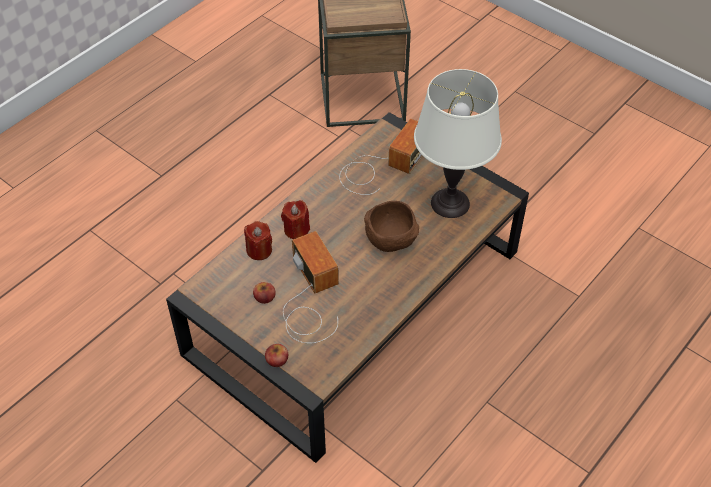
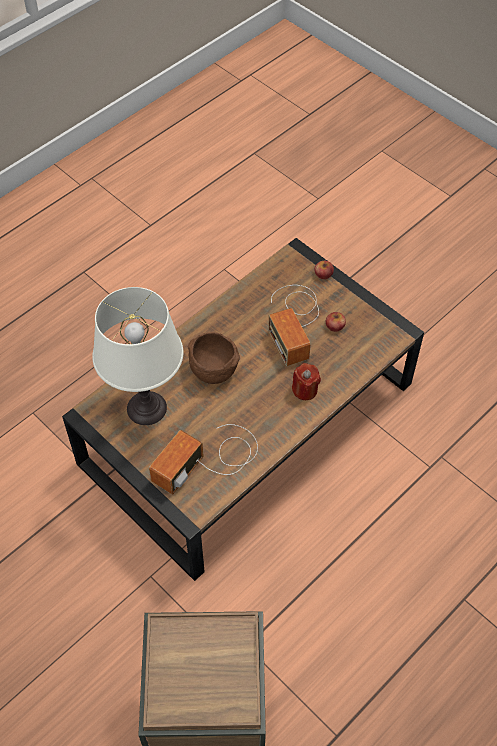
camera: 175 degrees left, 5 degrees up
red candle [244,221,272,260] -> none

